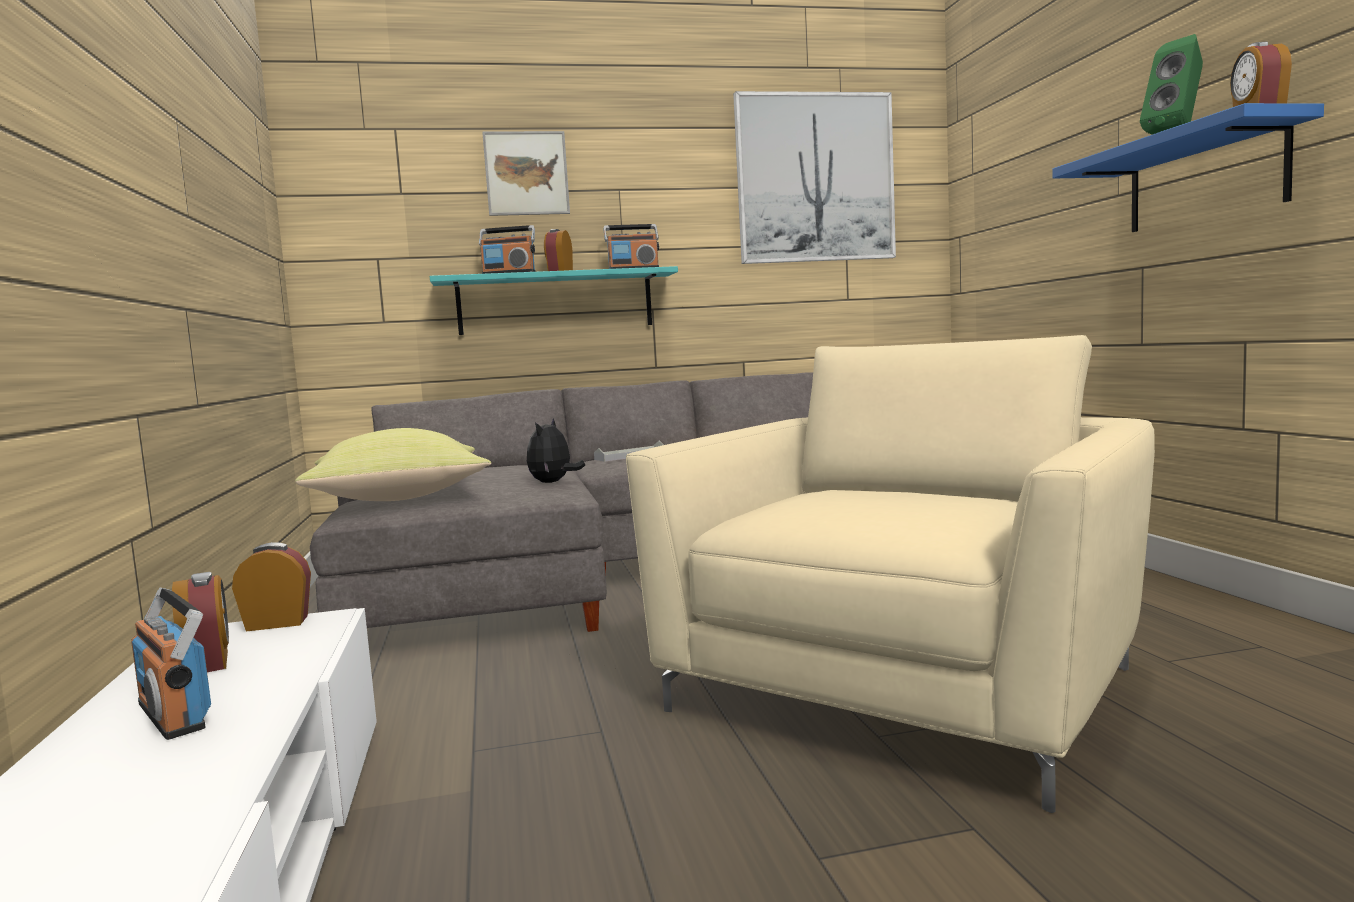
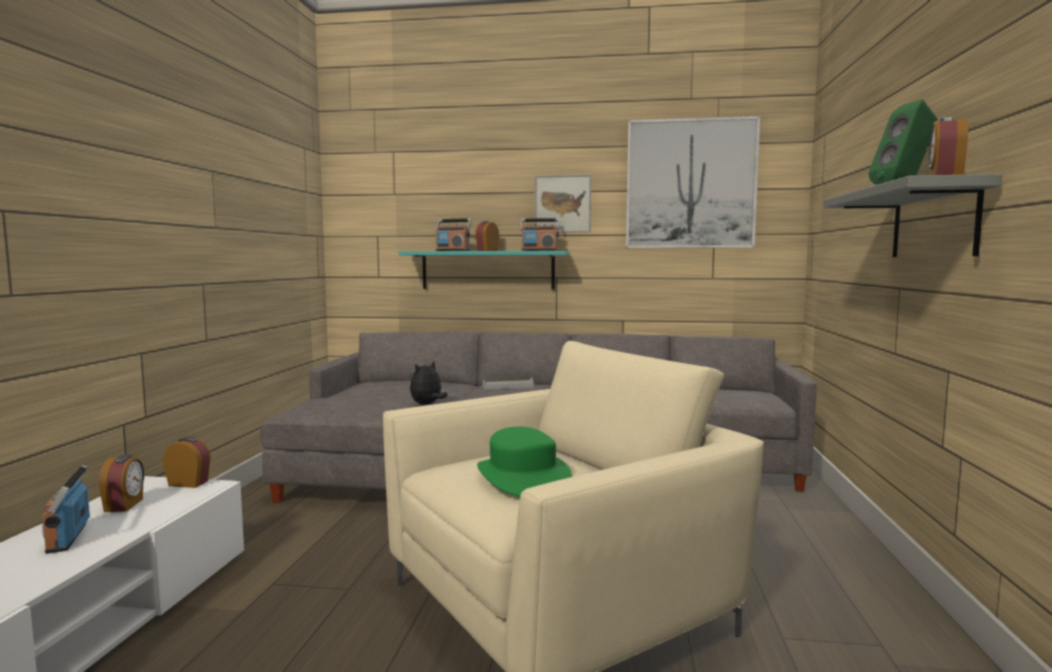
camera: 20 degrees right, 0 degrees up
yellow pillow [295,428,491,501] -> none
picture [482,131,570,216] -> picture moved to [535,175,591,232]
blue shelf [1052,103,1324,232] -> grey shelf [824,174,1002,257]
none -> green hat [477,427,572,497]

